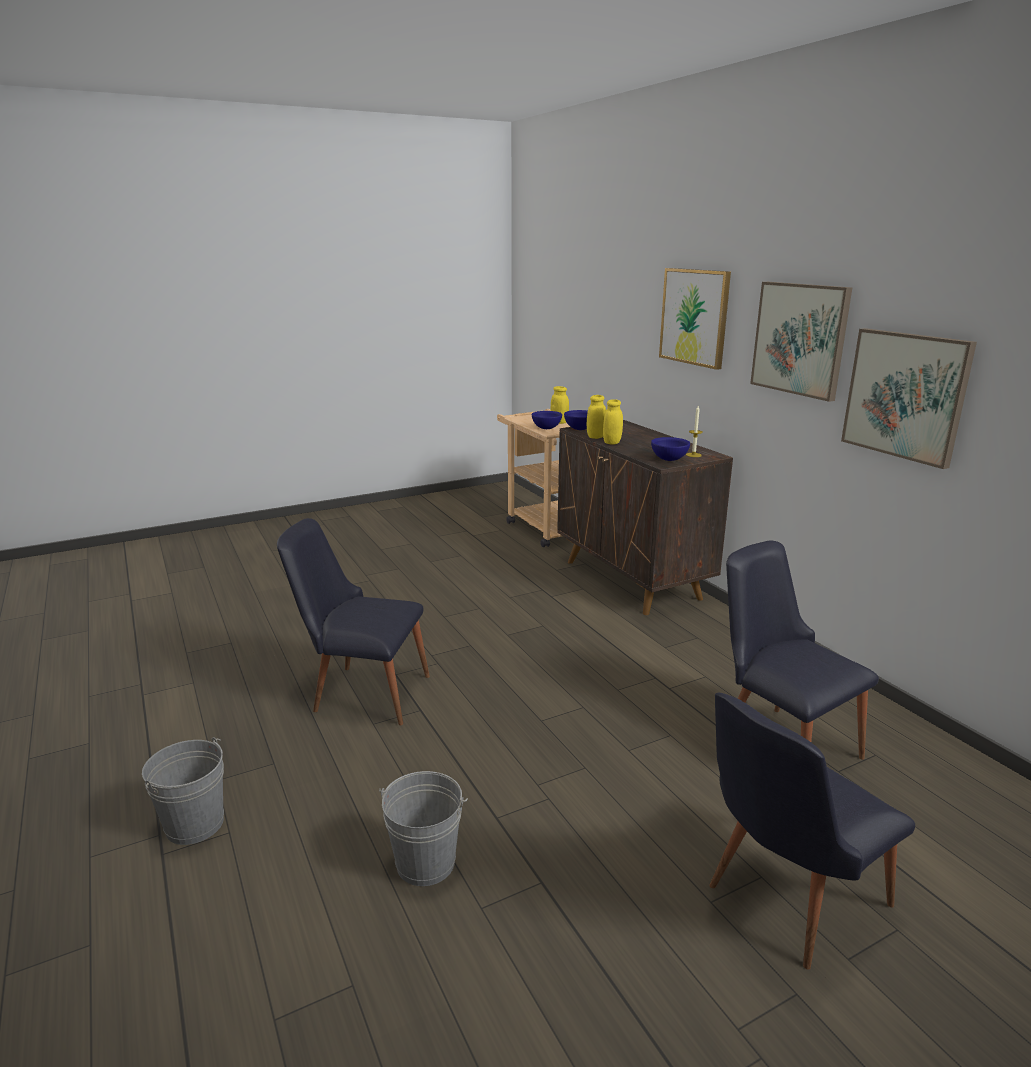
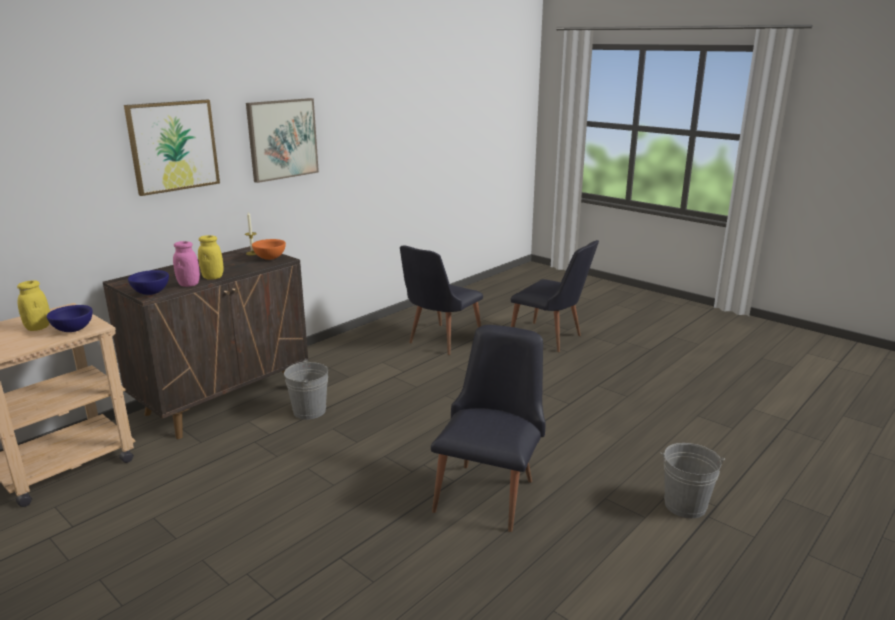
camera: 110 degrees left, 0 degrees up
black chair [277,518,430,725] -> black chair turned 150 degrees counterclockwise [431,325,546,532]
grey bucket [379,771,468,886] -> grey bucket moved to [284,359,328,420]
yellow jar [587,395,606,439] -> pink jar [173,241,200,287]
blue bowl [651,437,690,461] -> orange bowl [252,239,286,260]
picture [841,328,977,469] -> none

